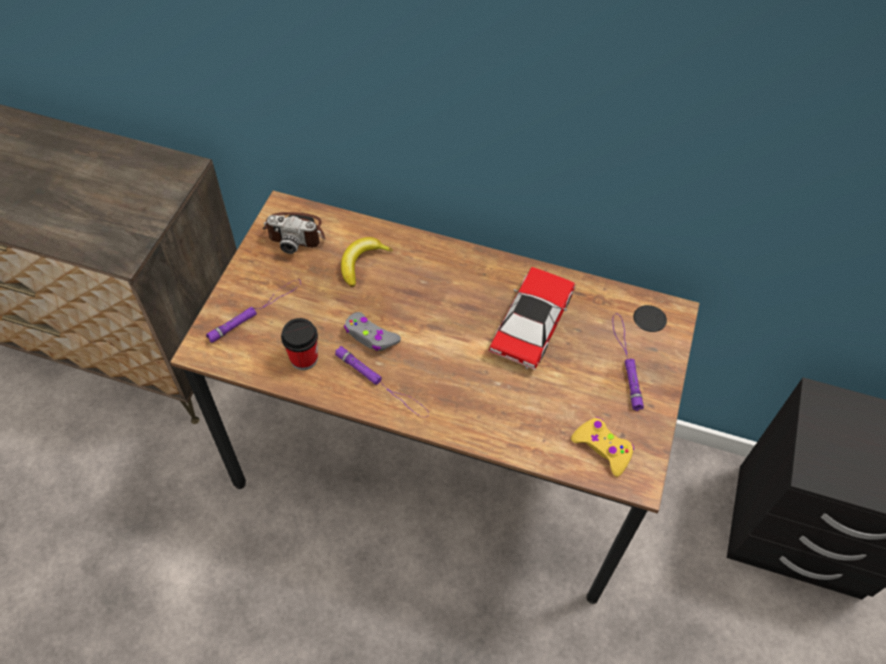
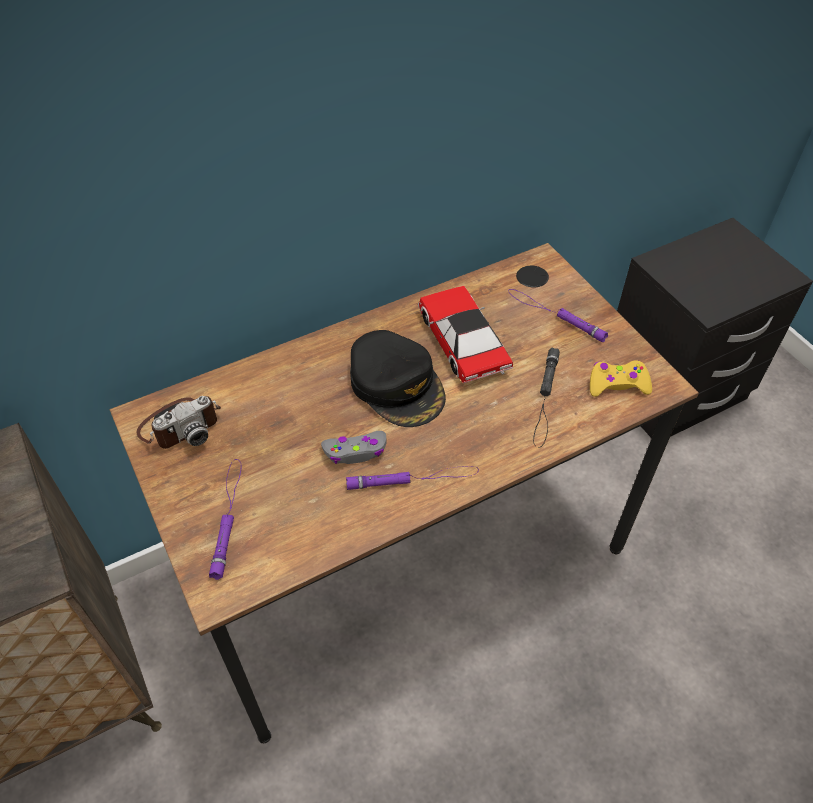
camera: 45 degrees left, 5 degrees down
cup [281,318,318,370] -> none
banana [341,237,393,287] -> none
none -> black cap [350,330,446,427]
none -> black flashlight [533,348,560,447]

